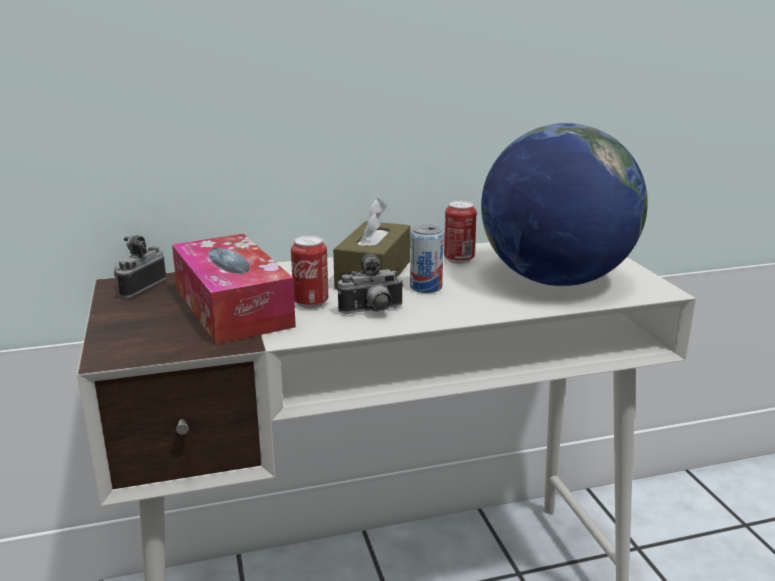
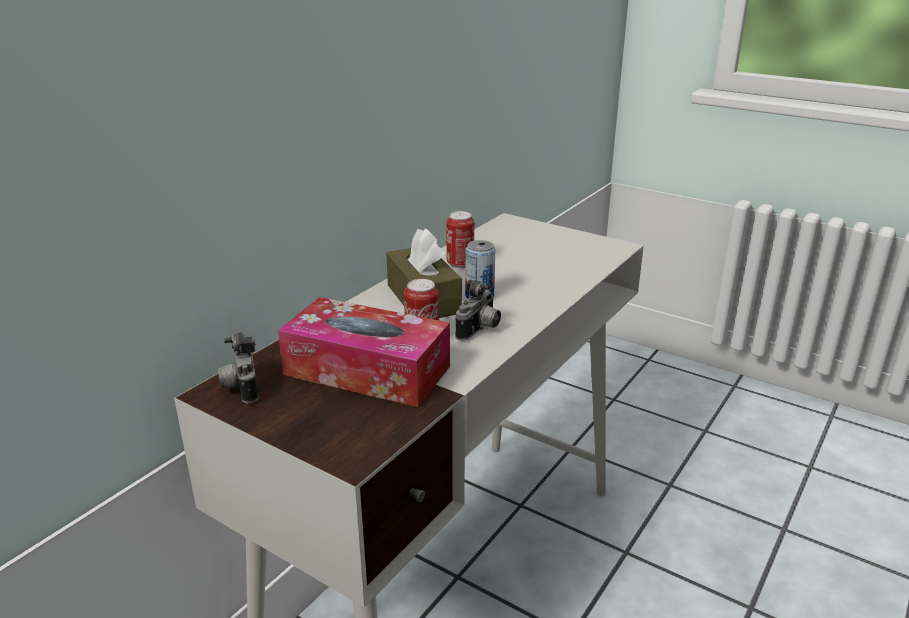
camera: 40 degrees left, 5 degrees up
globe [481,123,648,286] -> none

